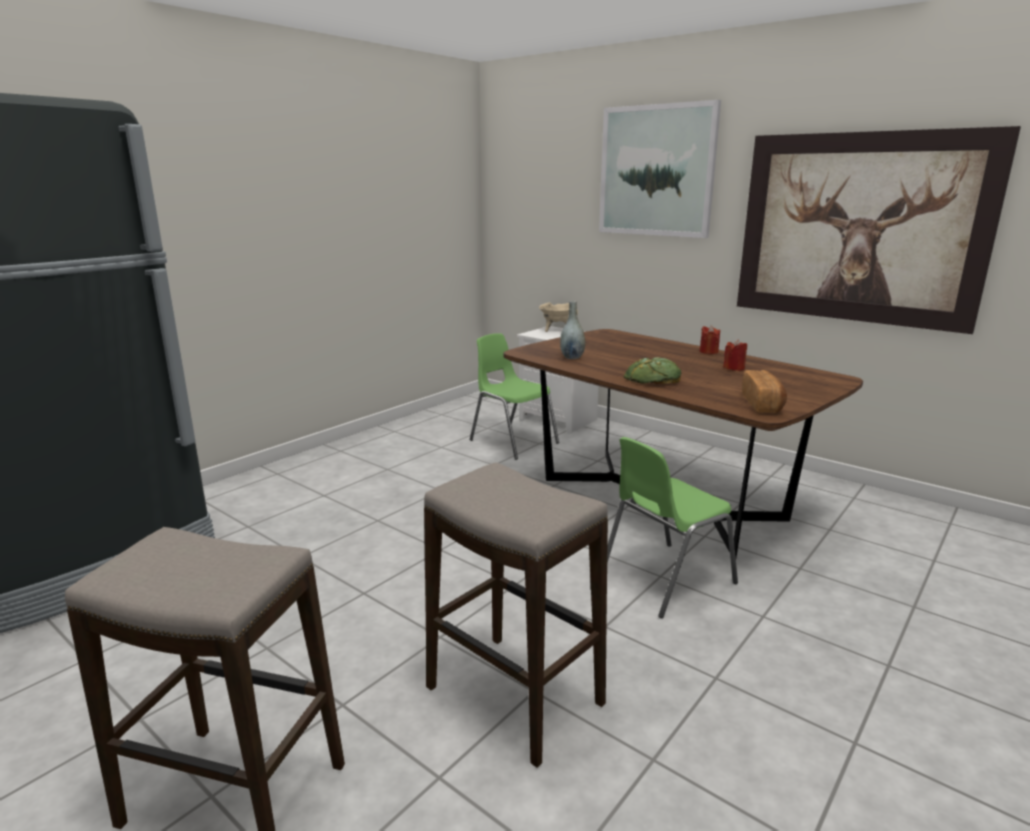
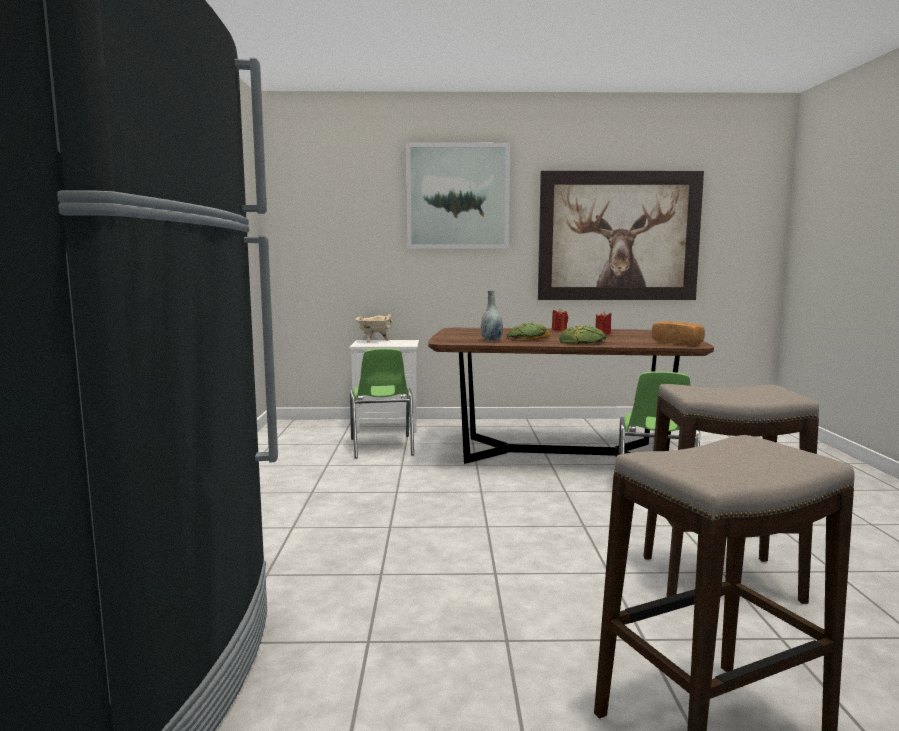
camera: 40 degrees left, 10 degrees down
green chair [470,333,559,460] -> green chair turned 105 degrees counterclockwise [350,348,414,458]
none -> bread [506,322,550,340]

